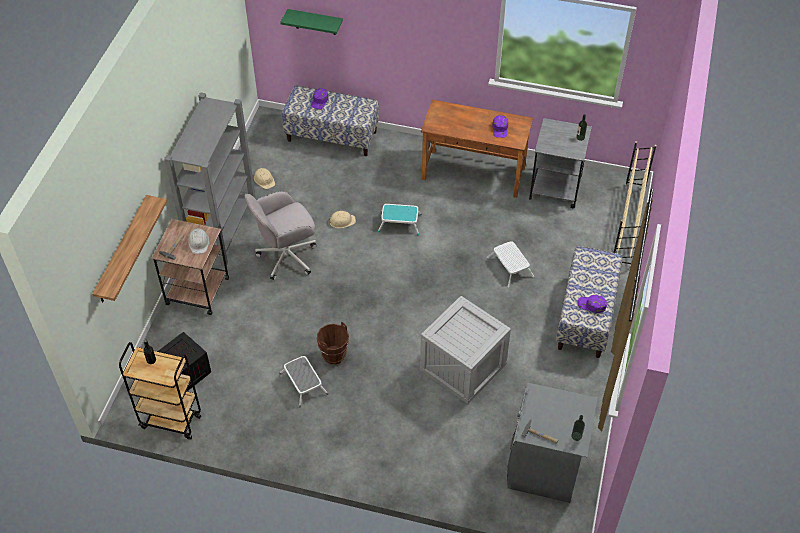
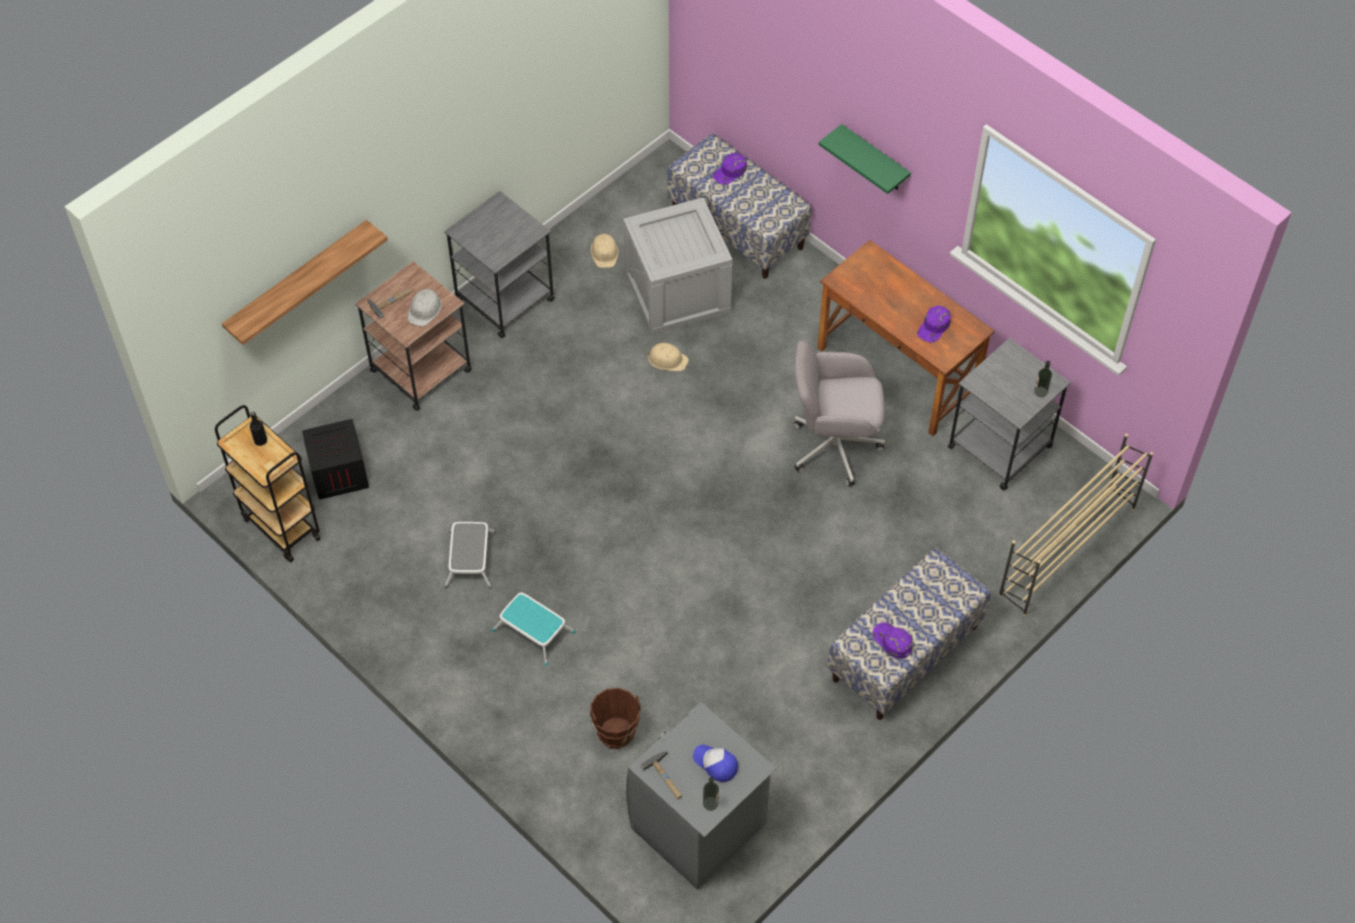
camera: 30 degrees right, 5 degrees up
grey bookcase [164,93,256,267] -> grey cart [444,191,555,338]
grey office chair [245,191,317,280] -> grey office chair moved to [794,340,885,486]
green shelf [280,9,343,35] -> green shelf moved to [819,124,911,194]
brown bucket [317,322,349,364] -> brown bucket moved to [590,688,640,749]
turquoise step ladder [377,204,422,236] -> turquoise step ladder moved to [492,592,576,666]
crate [420,296,511,404] -> crate moved to [623,197,733,334]
white step ladder [487,241,534,288] -> none
none -> cap [693,745,738,782]

